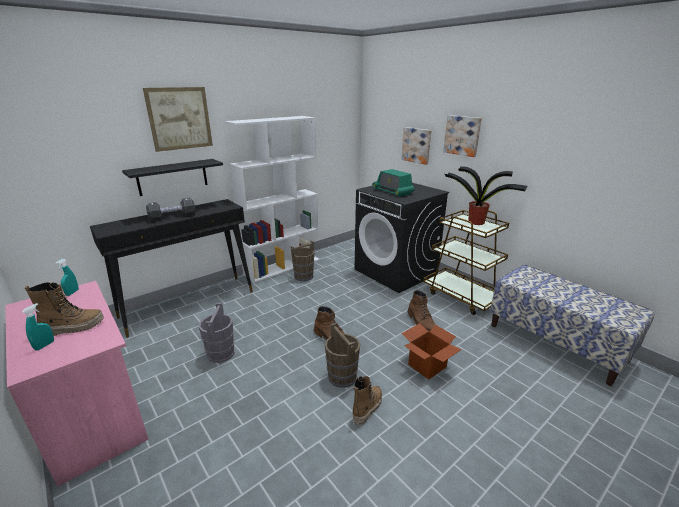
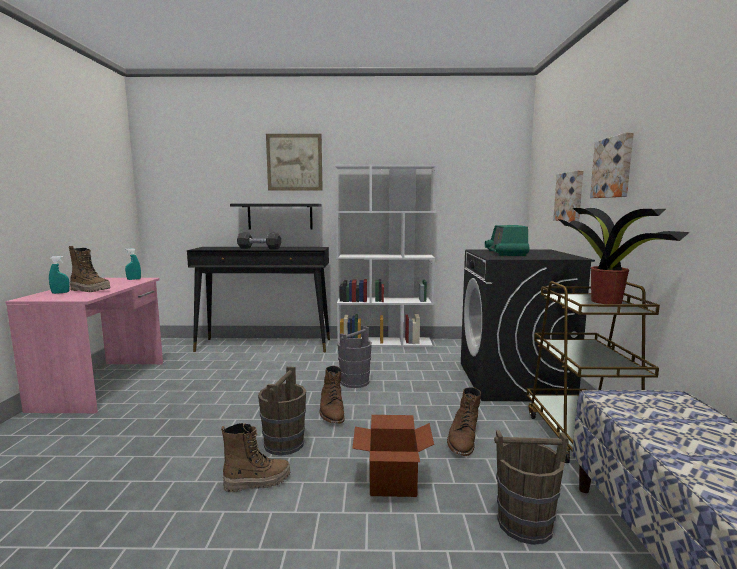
camera: 40 degrees right, 15 degrees down
grey bucket [199,303,235,363] -> grey bucket moved to [337,326,372,388]
brown bucket [291,240,314,281] -> brown bucket moved to [494,430,569,545]

